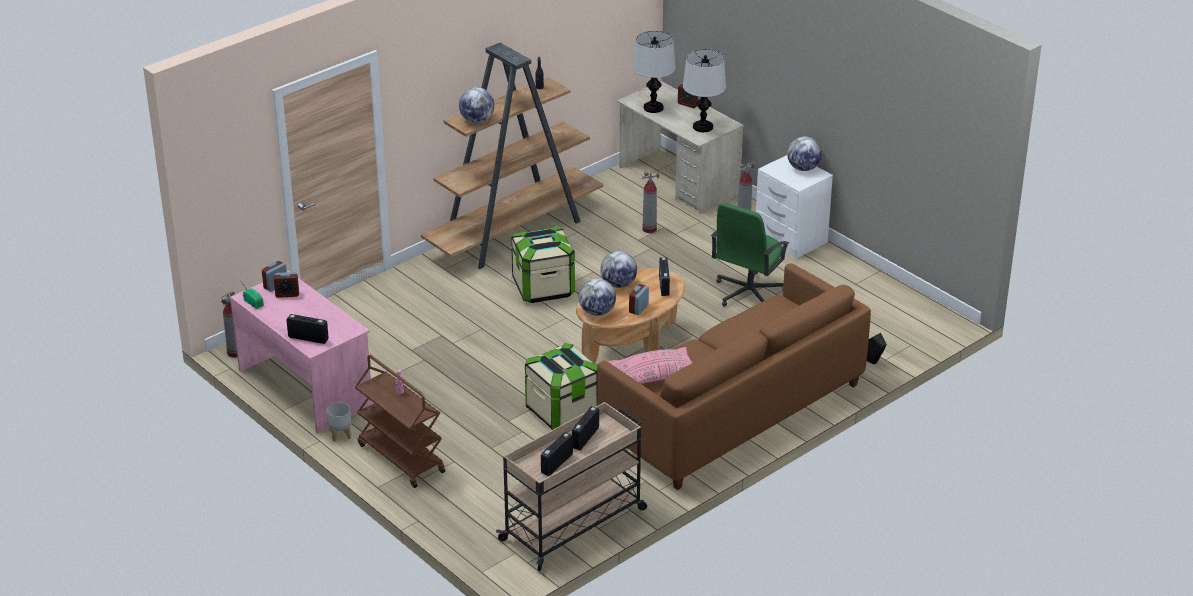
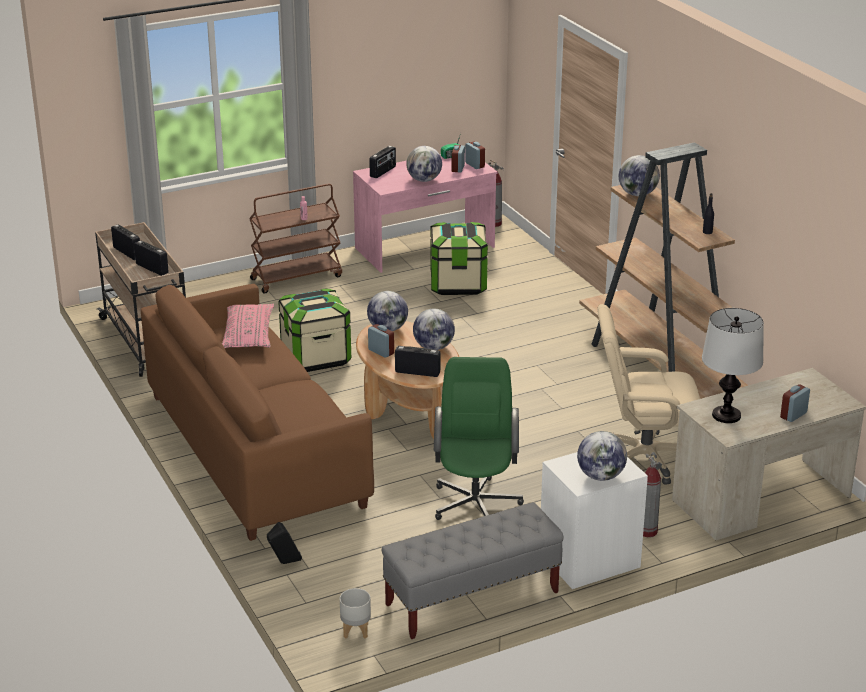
camera: 105 degrees right, 5 degrees down
grey planter [327,403,351,442] -> grey planter moved to [340,588,371,638]
storage box [511,226,575,303] -> storage box moved to [430,222,488,295]
table lamp [633,31,676,113] -> none
fire extinguisher [642,172,659,233] -> beige office chair [597,304,700,485]
green office chair [711,203,789,307] -> green office chair turned 45 degrees clockwise [434,357,524,520]
none -> grey bench [382,502,563,639]
none -> globe [406,146,442,182]

